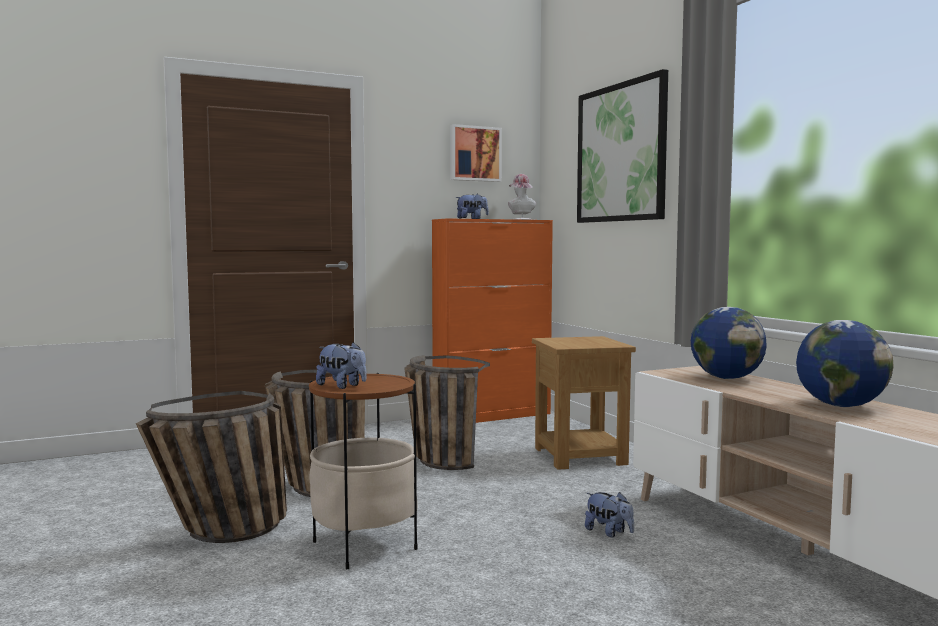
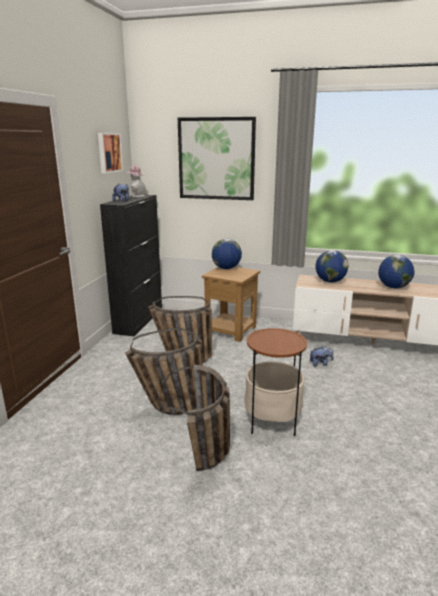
camera: 50 degrees left, 15 degrees up
plush toy [316,342,367,389] -> none
orange cabinet [432,218,553,423] -> black cabinet [100,194,162,336]
none -> globe [212,239,242,269]

